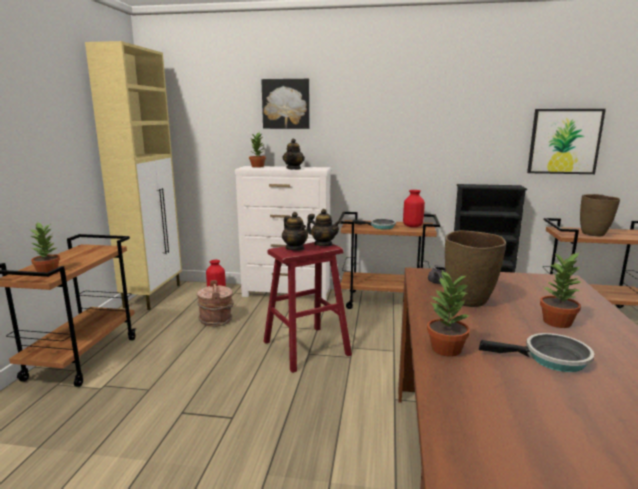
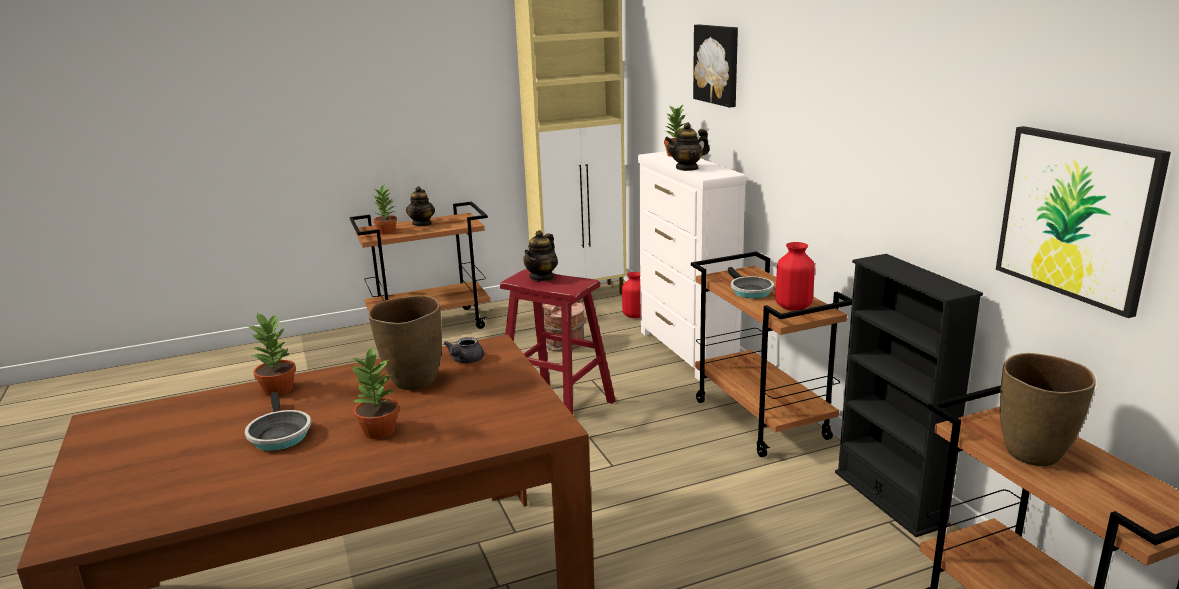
camera: 60 degrees right, 5 degrees up
teapot [306,209,341,246] -> teapot moved to [406,186,435,226]

